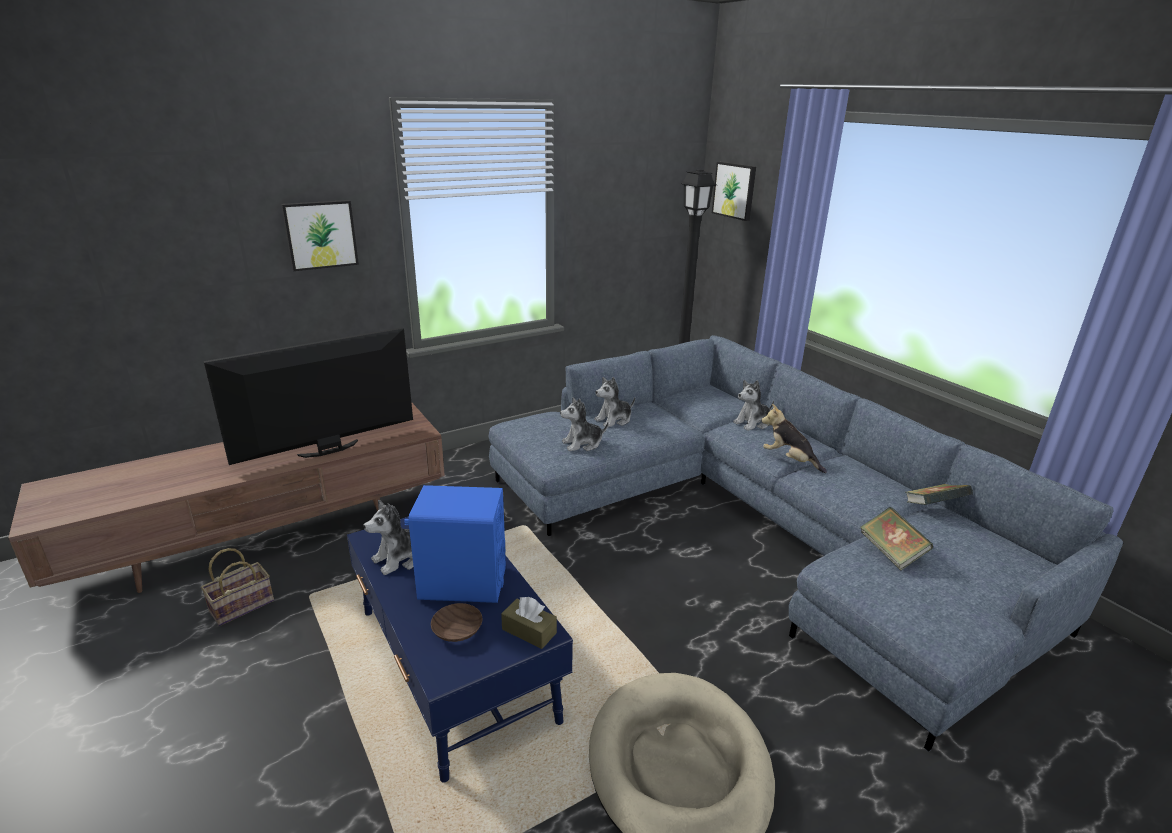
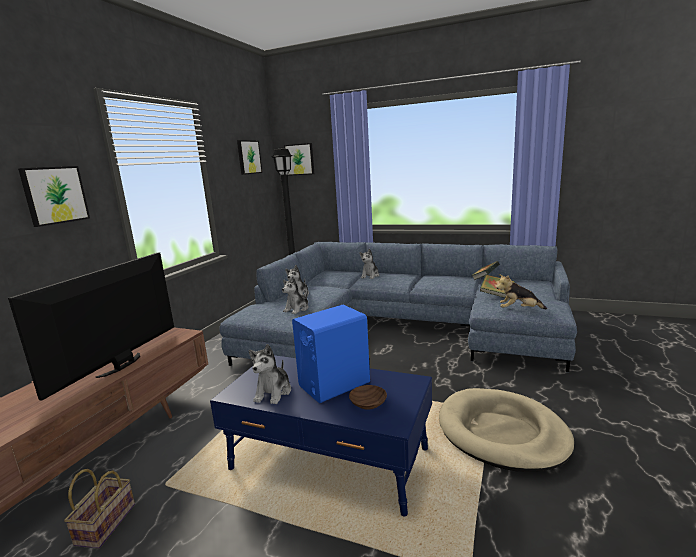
camera: 35 degrees left, 10 degrees down
brown tissue box [501,597,557,649] -> none
plush toy [761,404,827,473] -> plush toy moved to [496,274,547,309]
none -> picture [237,140,262,175]

